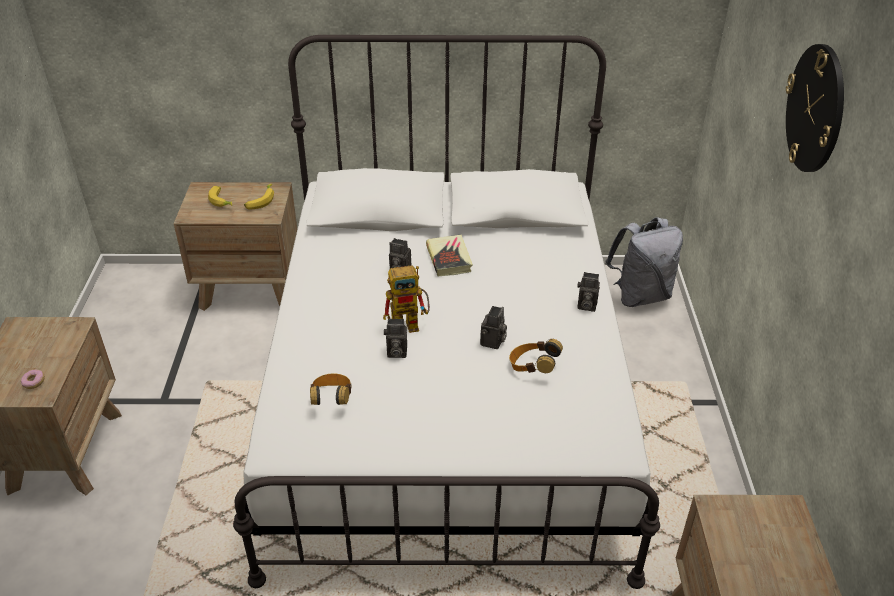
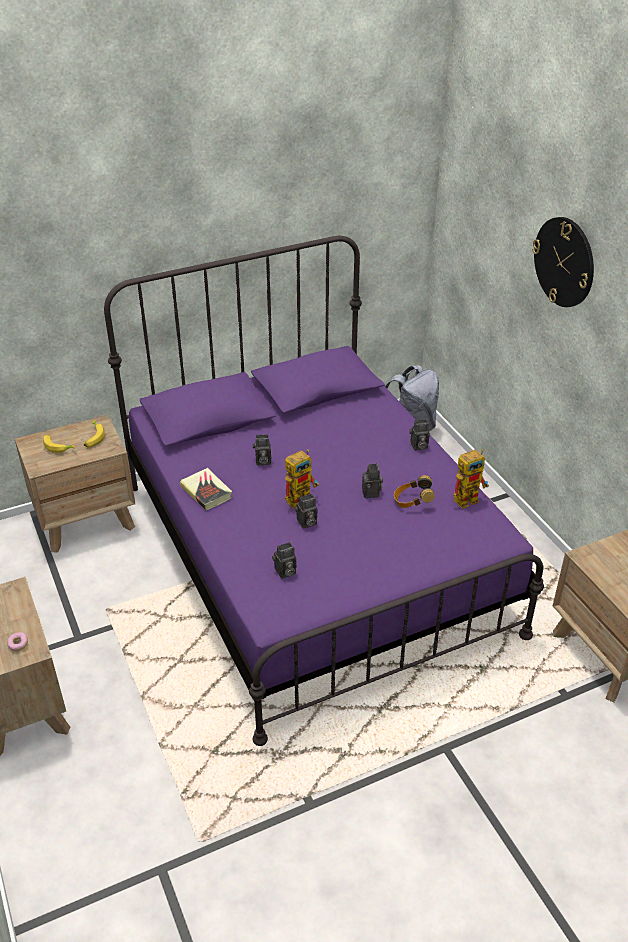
camera: 25 degrees left, 0 degrees up
white bed [233,35,660,589] -> purple bed [104,236,544,746]
headphones [310,373,352,405] -> camera [272,542,296,579]
book [426,235,473,276] -> book moved to [180,468,232,510]
none -> toy robot [453,449,489,509]

